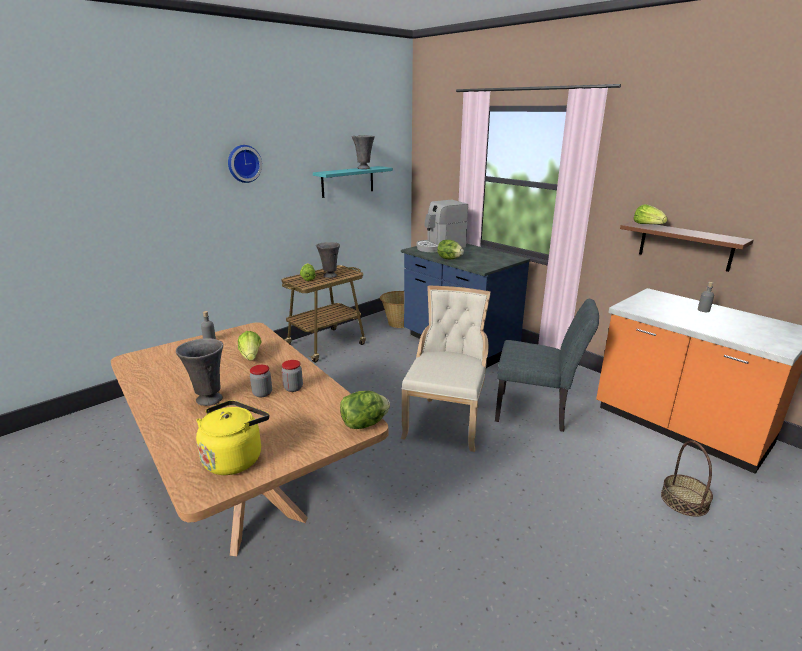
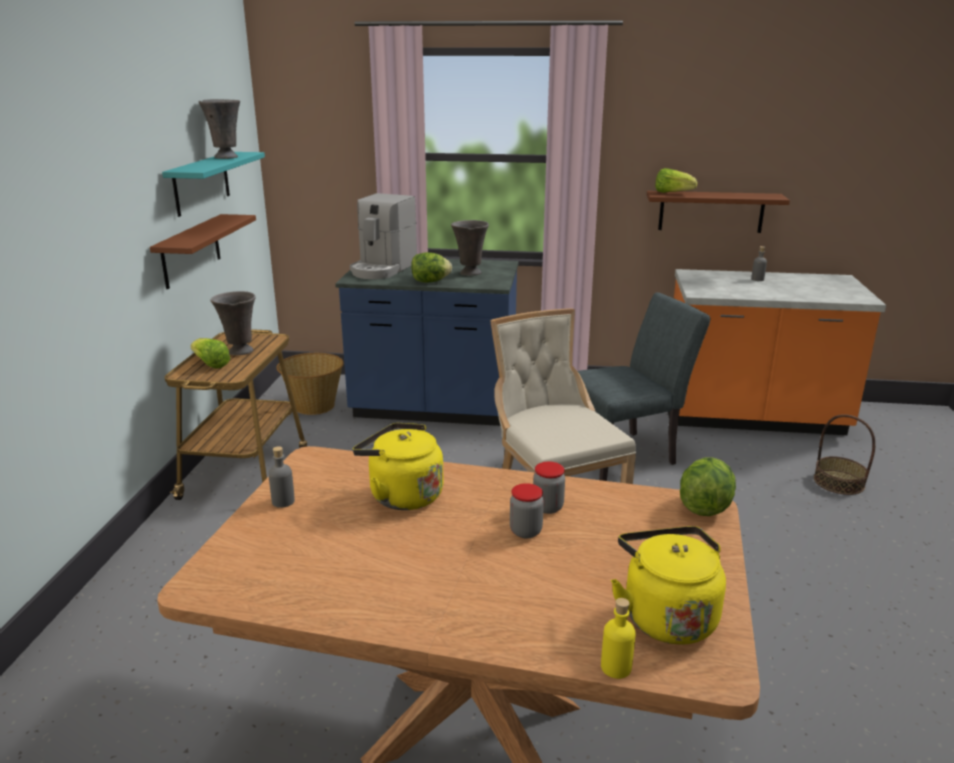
camera: 40 degrees left, 0 degrees up
grey vase [176,338,223,406] -> grey vase moved to [451,220,489,276]
wall clock [228,145,262,183] -> none
lettuce [238,331,262,361] -> yellow kettle [353,423,444,510]
none -> brown shelf [150,214,256,289]
none -> yellow bottle [601,598,636,679]

